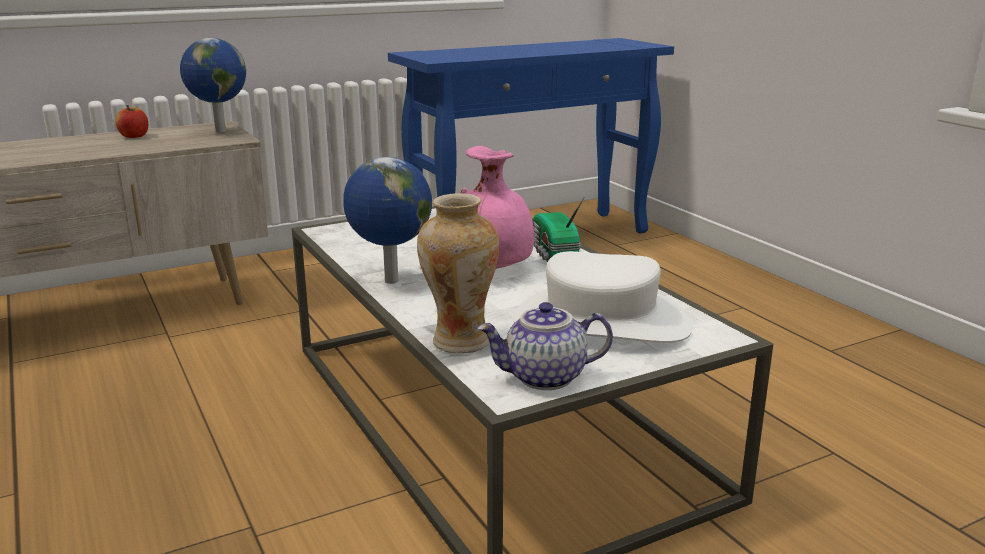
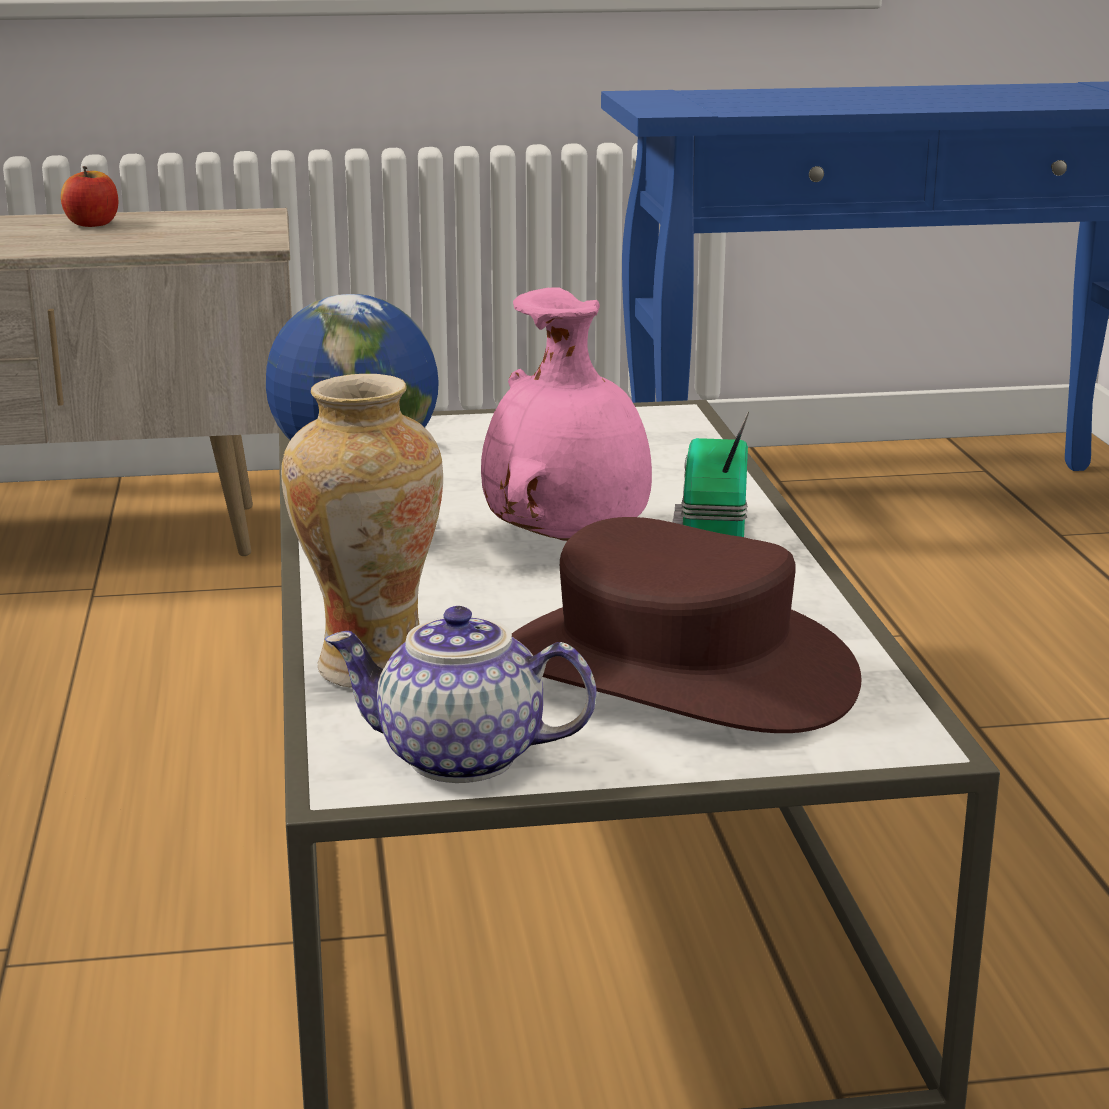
camera: 20 degrees right, 0 degrees up
globe [180,38,246,132] -> none
white hat [513,251,693,343] -> brown hat [512,517,862,733]

